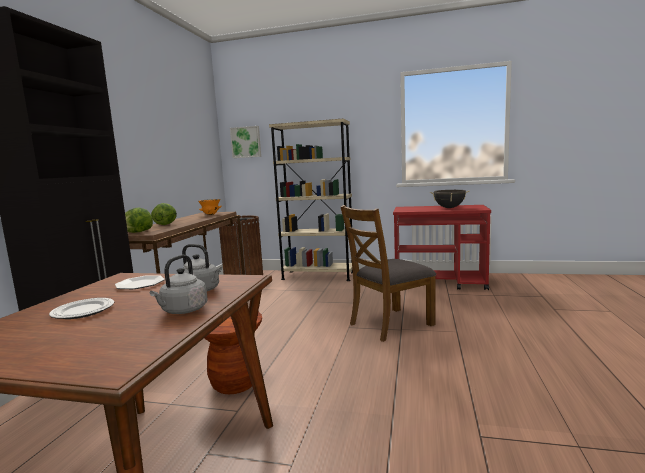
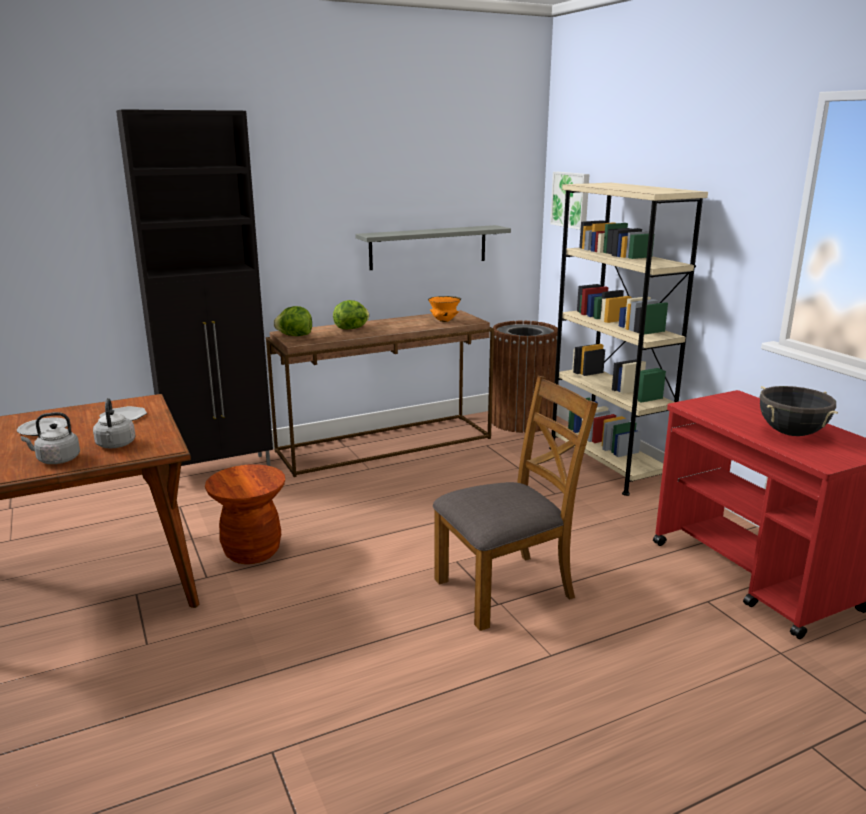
camera: 50 degrees right, 10 degrees up
brown chair [341,205,436,342] -> brown chair turned 135 degrees clockwise [433,375,598,631]
none -> grey shelf [355,225,511,270]

